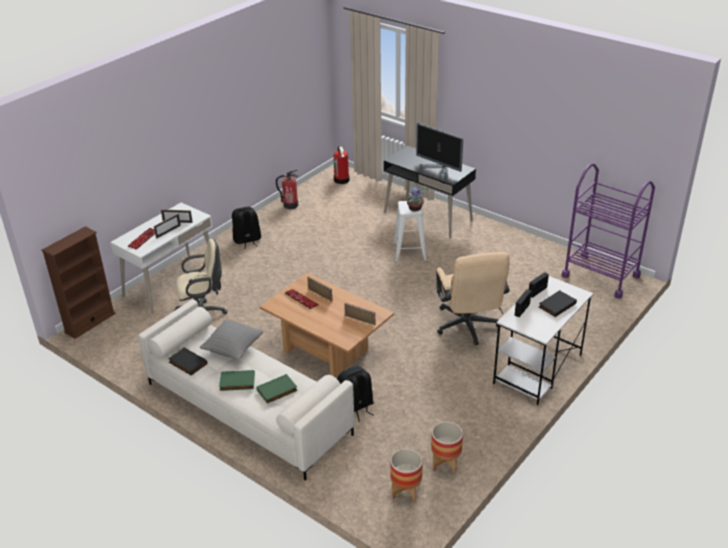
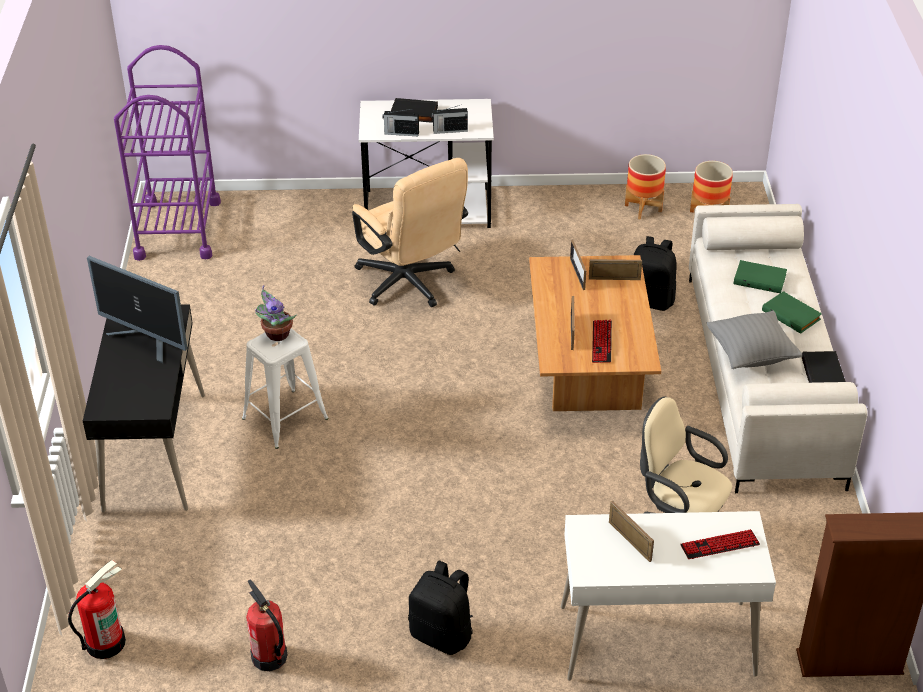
camera: 130 degrees left, 5 degrees up
picture frame [154,214,181,239] -> picture frame moved to [589,259,642,280]
monitor [416,123,463,178] -> monitor turned 120 degrees clockwise [87,256,188,363]
beige office chair [436,252,510,345] -> beige office chair turned 105 degrees clockwise [352,158,468,307]

